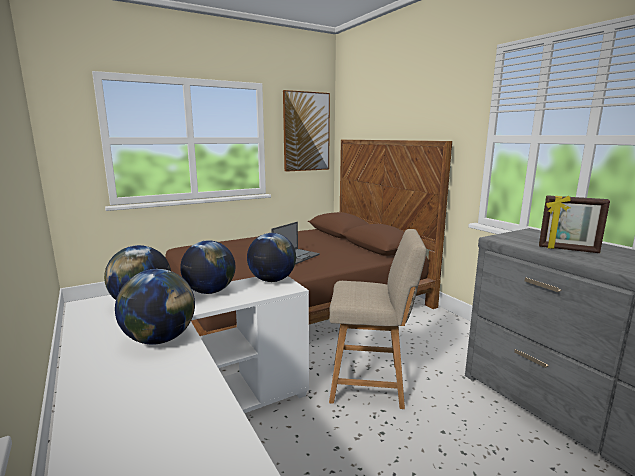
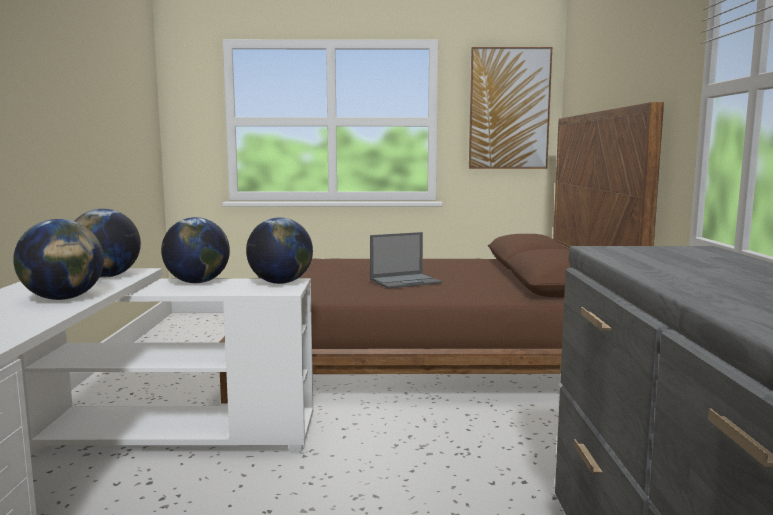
camera: 30 degrees right, 5 degrees down
beige chair [329,229,426,409] -> none
picture frame [539,195,610,253] -> none

